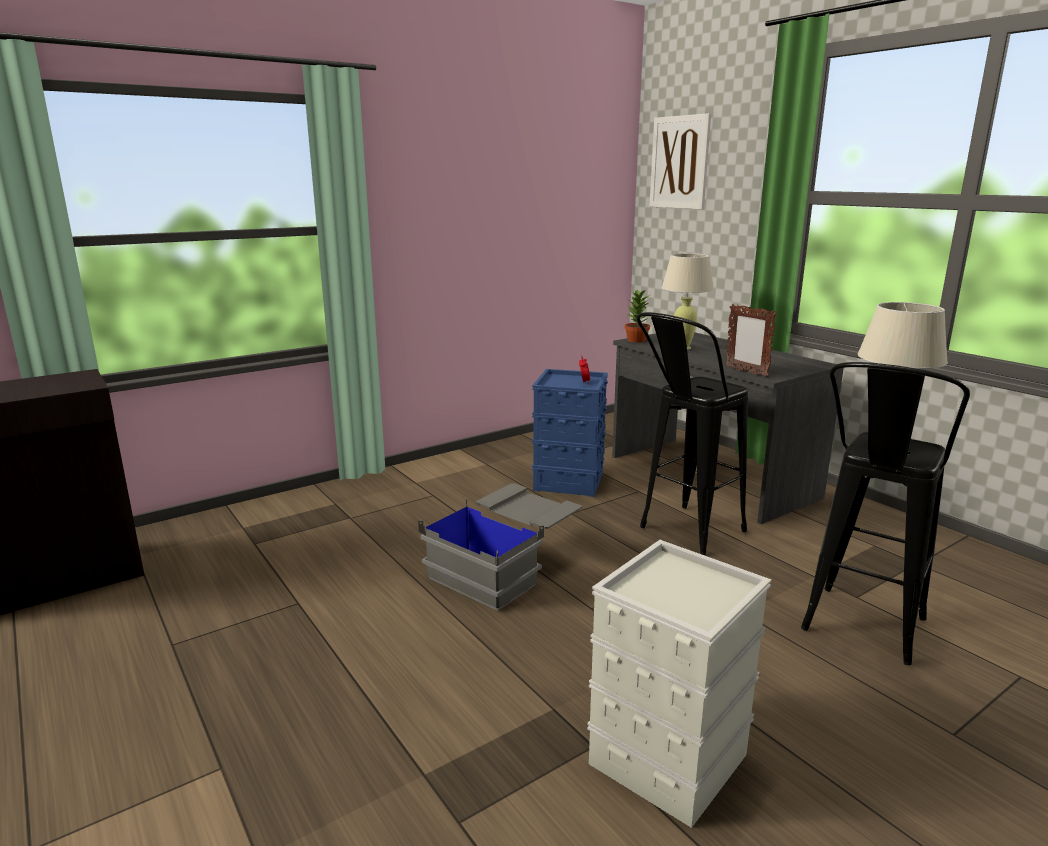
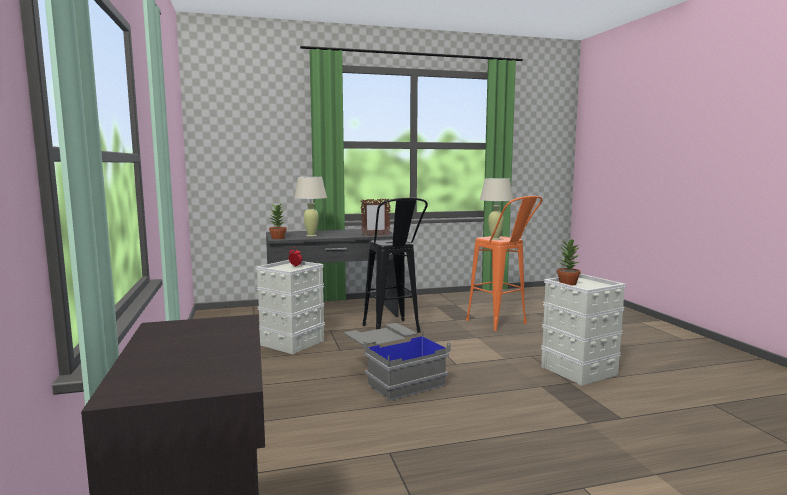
camera: 70 degrees left, 10 degrees down
blue storage box [532,369,608,497] -> grey storage box [256,260,325,354]
picture [649,113,711,210] -> none
black stool [801,362,970,665] -> orange stool [466,196,543,331]
none -> potted plant [557,239,581,285]

